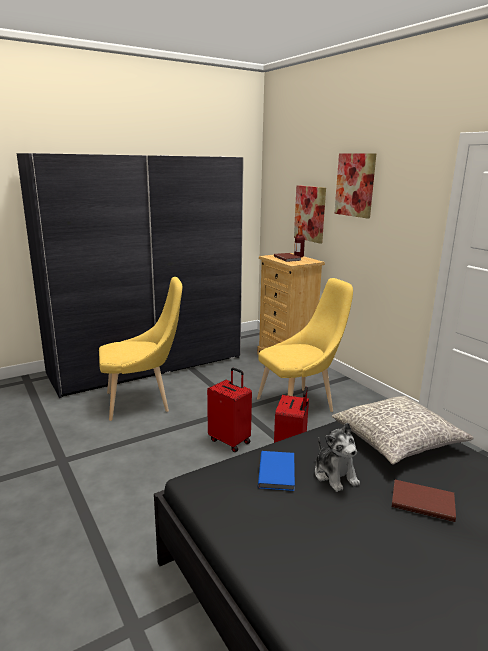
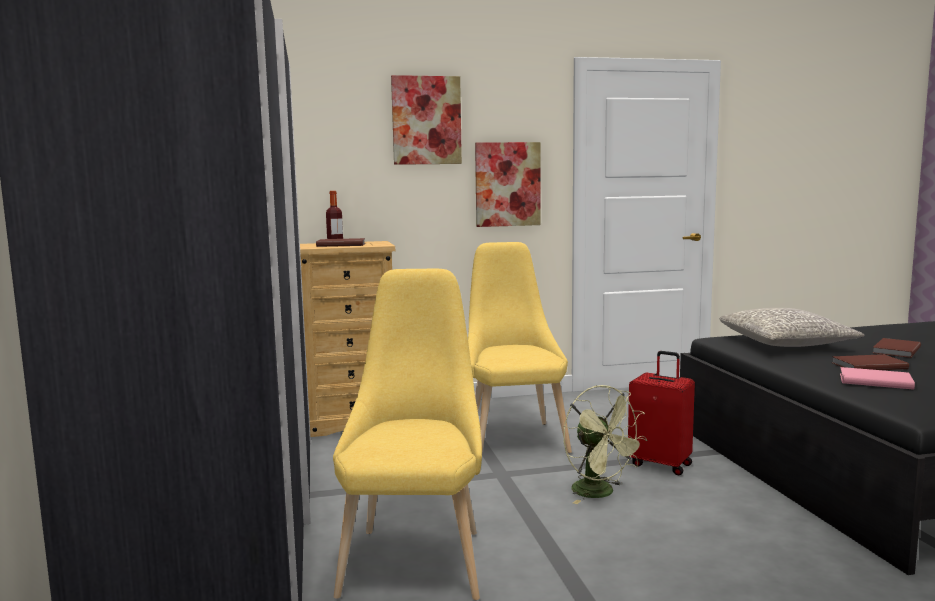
camera: 70 degrees left, 10 degrees down
red suitcase [207,367,252,452] -> green fan [564,385,647,504]
blue book [258,451,295,491] -> pink book [840,367,915,390]
picture [294,185,326,244] -> picture moved to [475,142,540,227]
plush toy [315,423,360,492] -> brown book [832,354,909,370]

